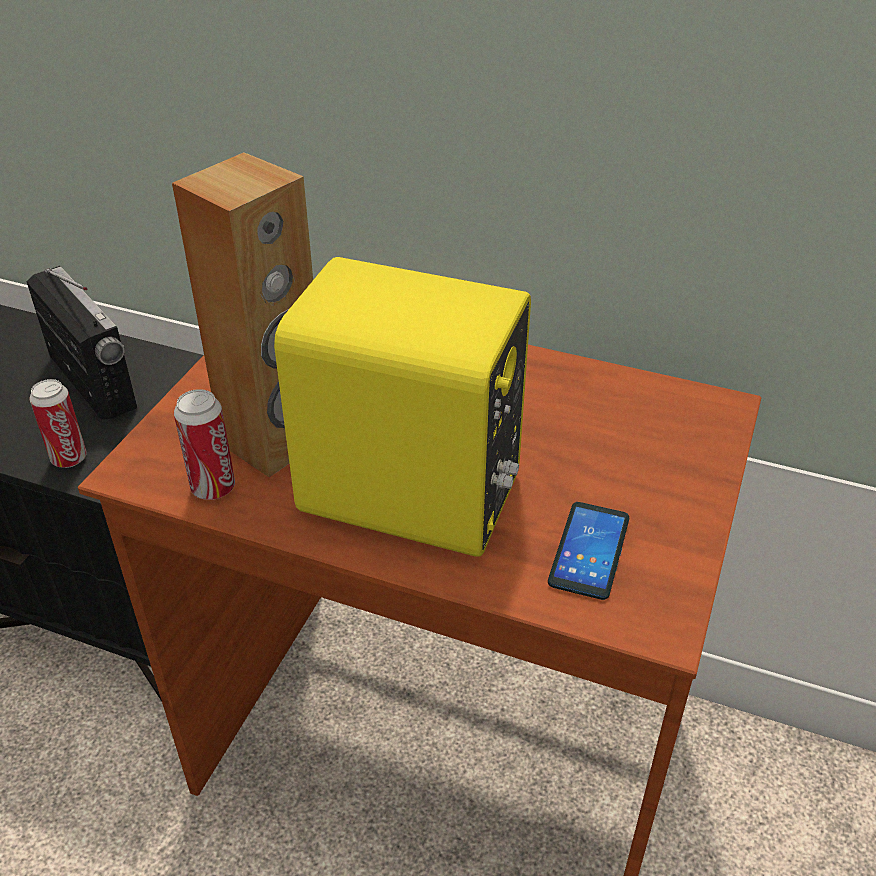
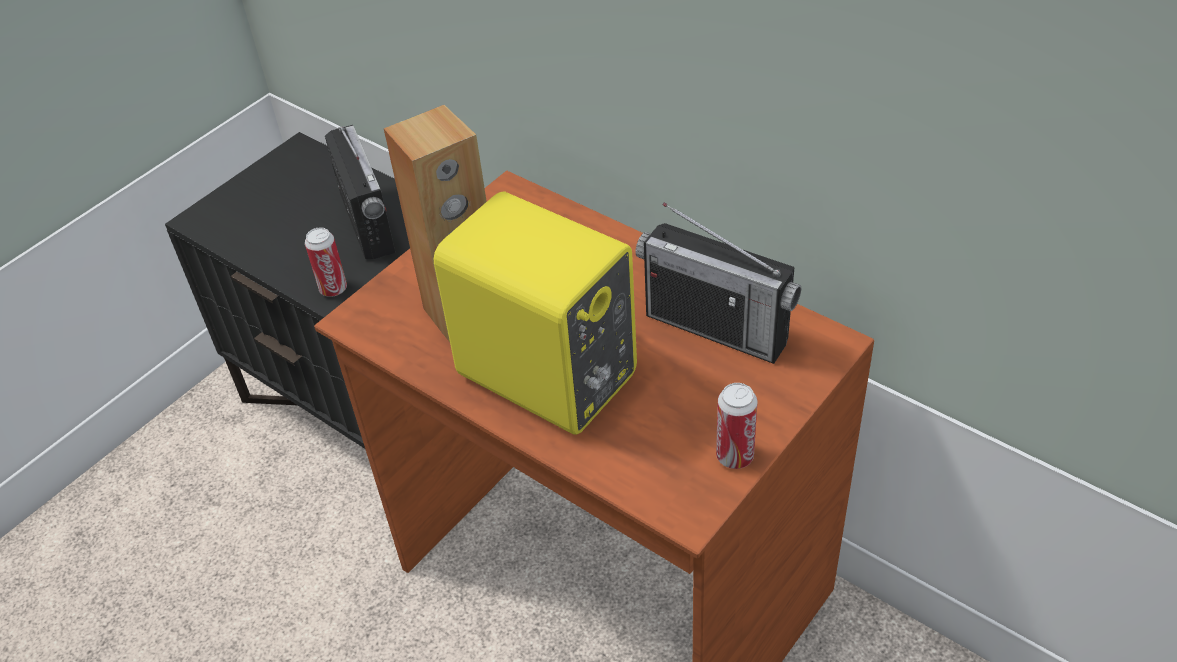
camera: 20 degrees right, 5 degrees up
can [174,389,235,500] -> can moved to [716,383,757,469]
phone [548,502,629,600] -> none
none -> radio [636,203,801,364]

